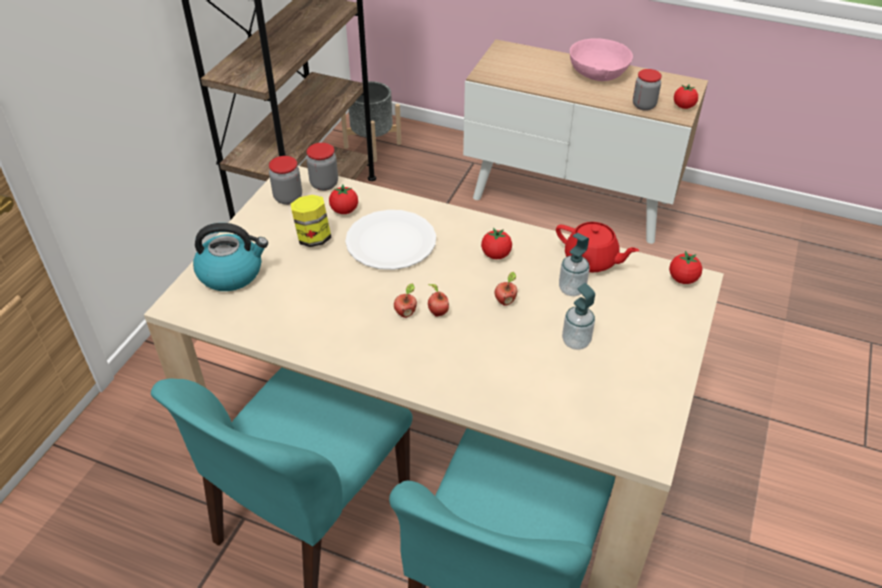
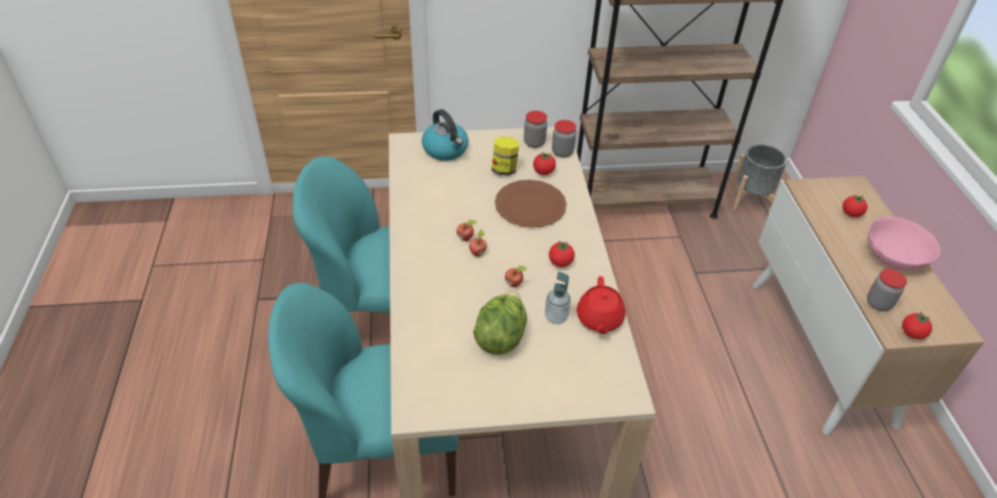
camera: 60 degrees right, 0 degrees up
white plate [345,210,436,270] -> brown plate [495,180,567,227]
soap dispenser [562,283,595,350] -> lettuce [473,291,527,355]
tomato [669,251,702,284] -> tomato moved to [842,194,867,217]

